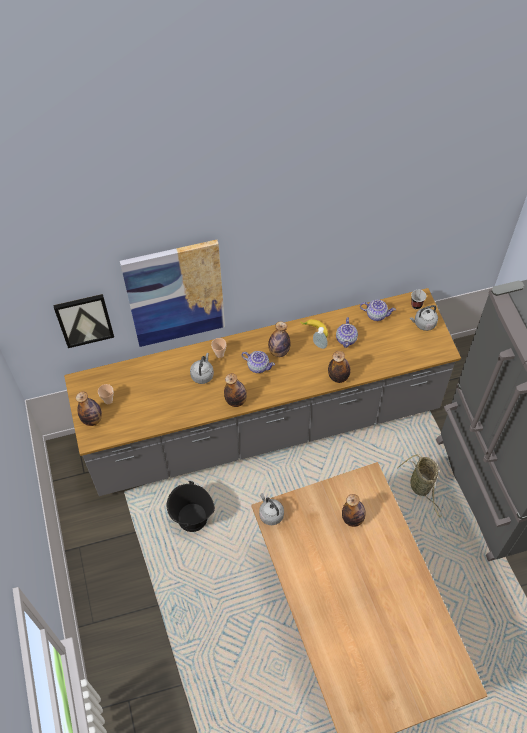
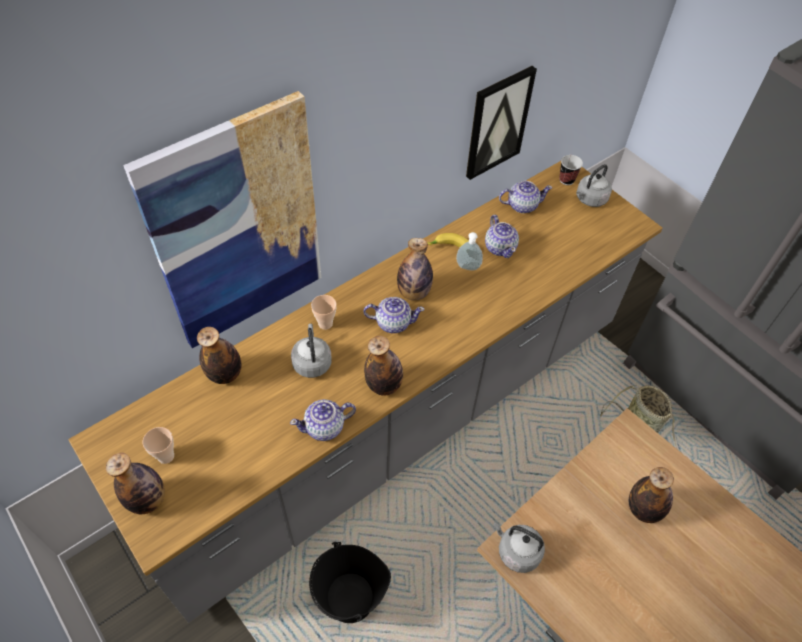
camera: 25 degrees left, 5 degrees down
picture [53,294,114,348] -> picture moved to [466,66,537,180]
bottle [328,351,350,383] -> bottle moved to [197,327,241,384]
none -> teapot [290,399,356,441]

